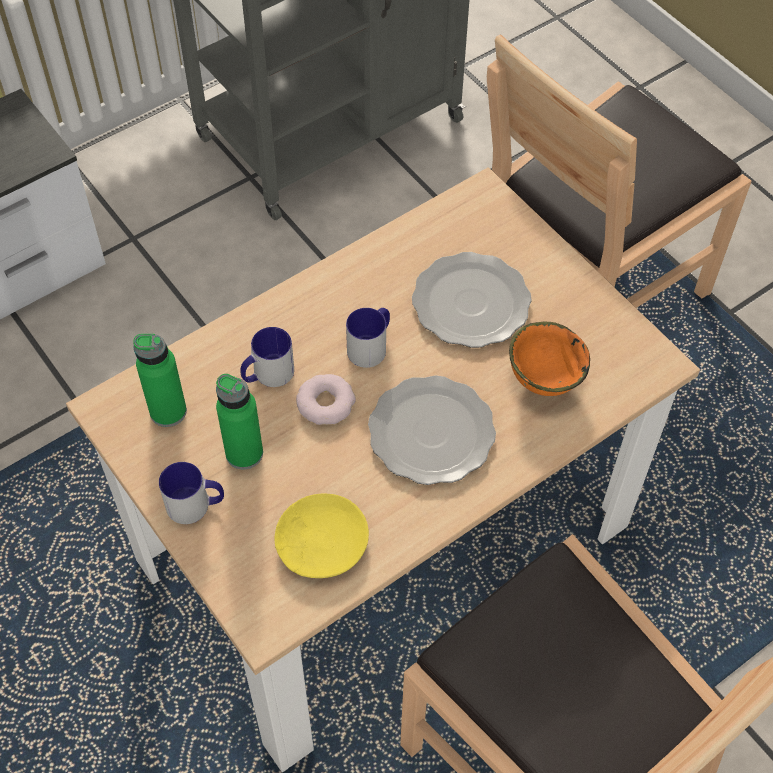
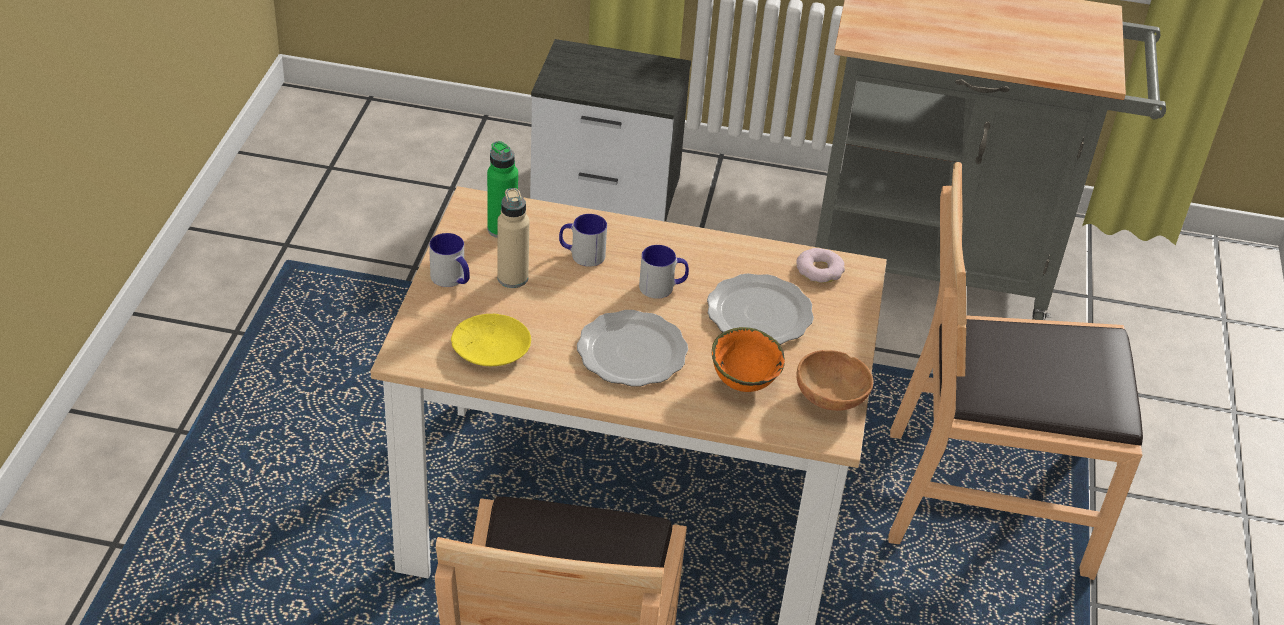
camera: 45 degrees right, 15 degrees down
green bottle [216,374,263,469] -> beige bottle [497,188,529,288]
donut [296,374,356,425] -> donut moved to [796,248,845,283]
none -> brown bowl [796,350,873,411]

